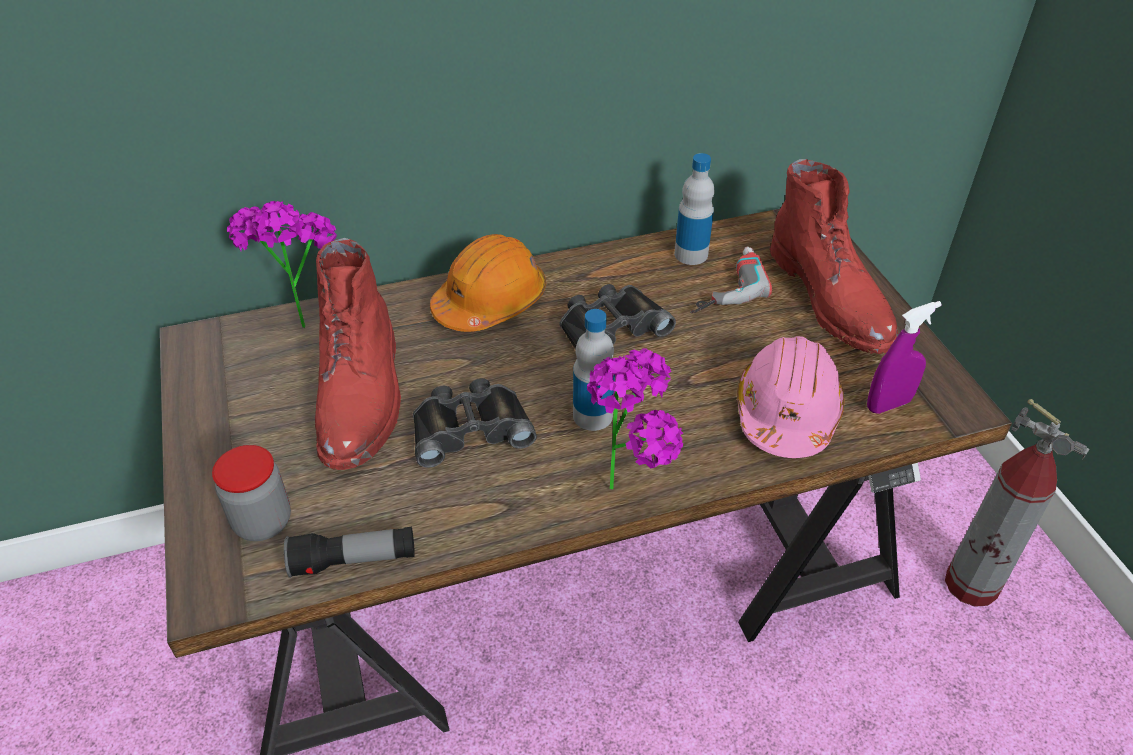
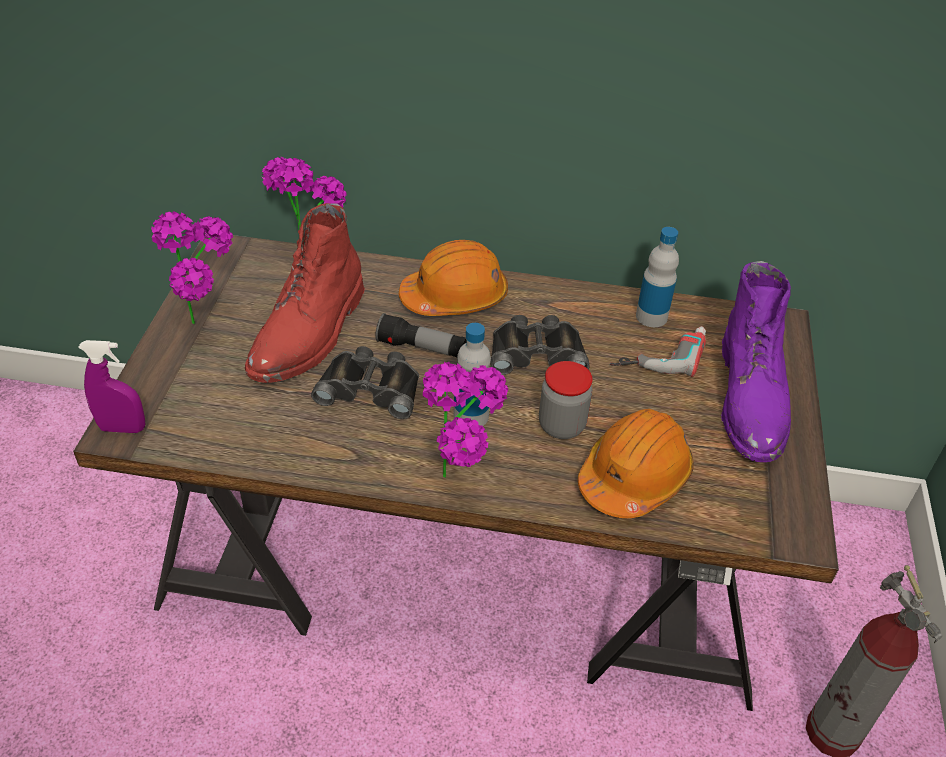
camera: 25 degrees right, 0 degrees up
jar [212,445,291,541] -> jar moved to [539,361,593,439]
flashlight [284,527,415,578] -> flashlight moved to [375,313,467,358]
pink hard hat [737,336,844,458] -> orange hard hat [578,409,694,518]
red boot [769,159,898,354] -> purple boot [721,261,791,462]
purple spray bottle [867,301,942,414] -> purple spray bottle moved to [78,340,145,433]
none -> potted plant [151,211,233,324]

